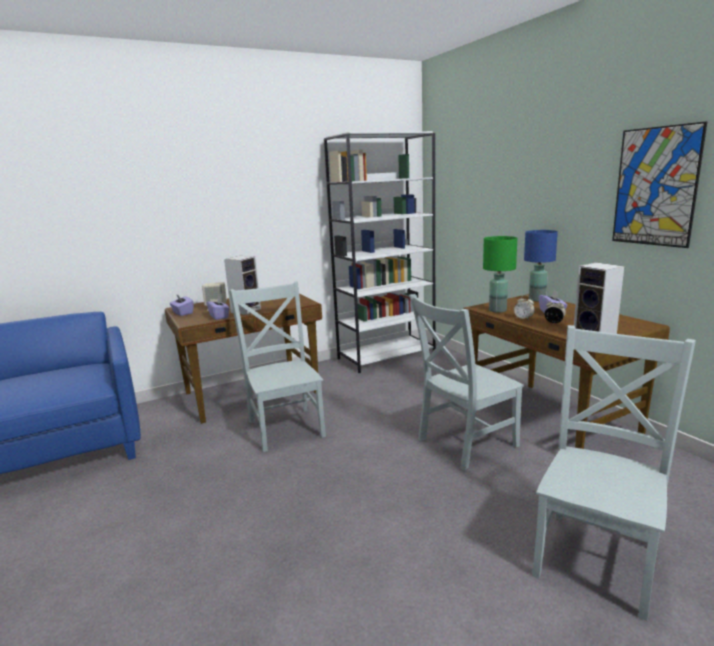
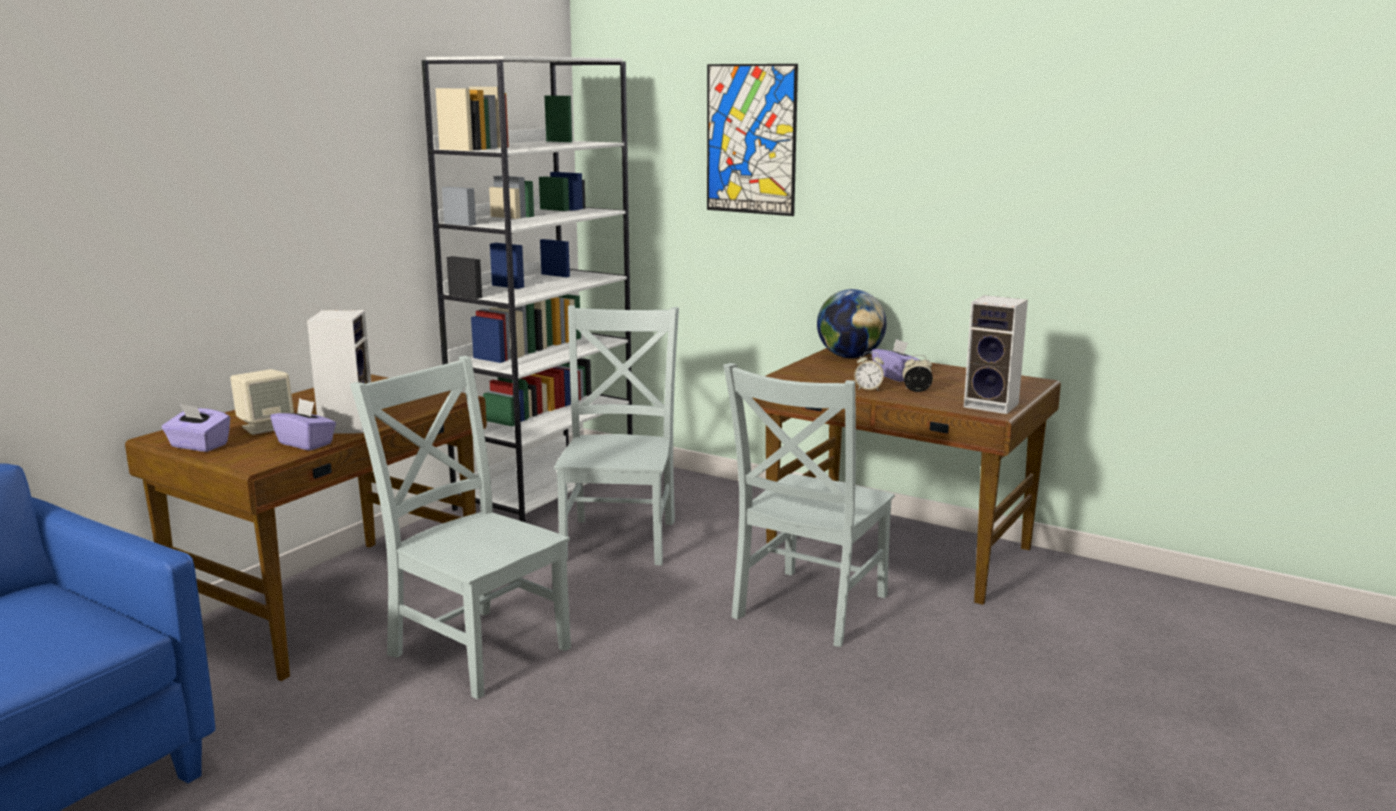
camera: 30 degrees left, 0 degrees up
green table lamp [483,236,517,313] -> none
blue table lamp [524,230,558,302] -> globe [817,289,887,358]
grey chair [532,325,696,621] -> grey chair moved to [554,305,679,565]
picture [612,121,708,248] -> picture moved to [707,64,798,216]

